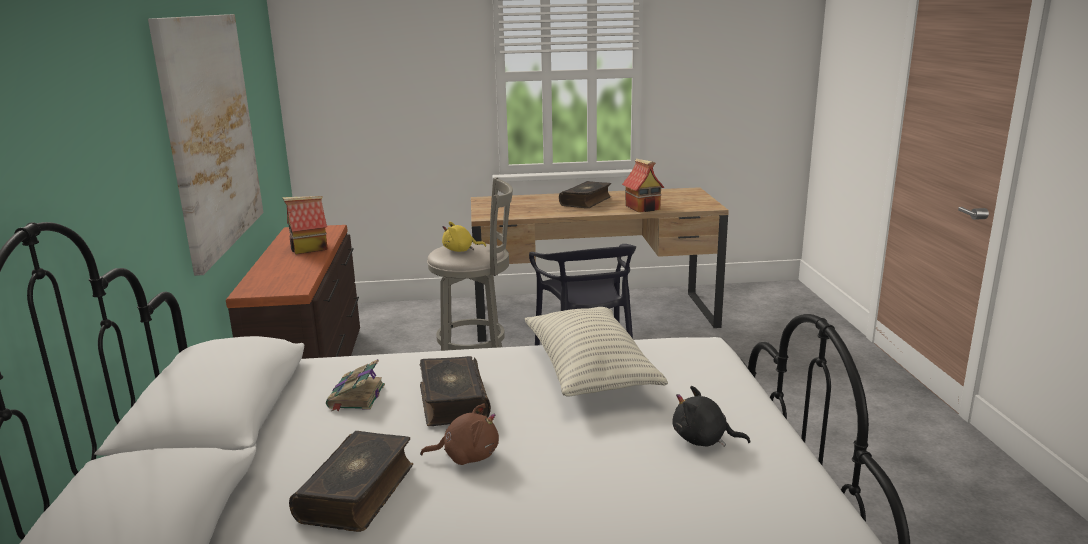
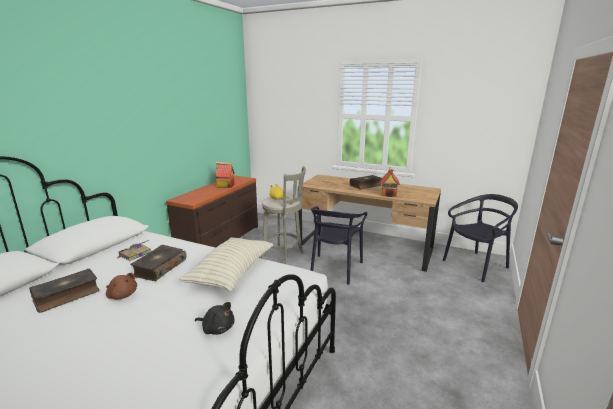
camera: 30 degrees right, 0 degrees up
picture [148,14,263,276] -> none
black plush toy [672,386,750,447] -> black plush toy turned 150 degrees clockwise [195,302,234,335]
none -> black chair [443,194,518,282]

